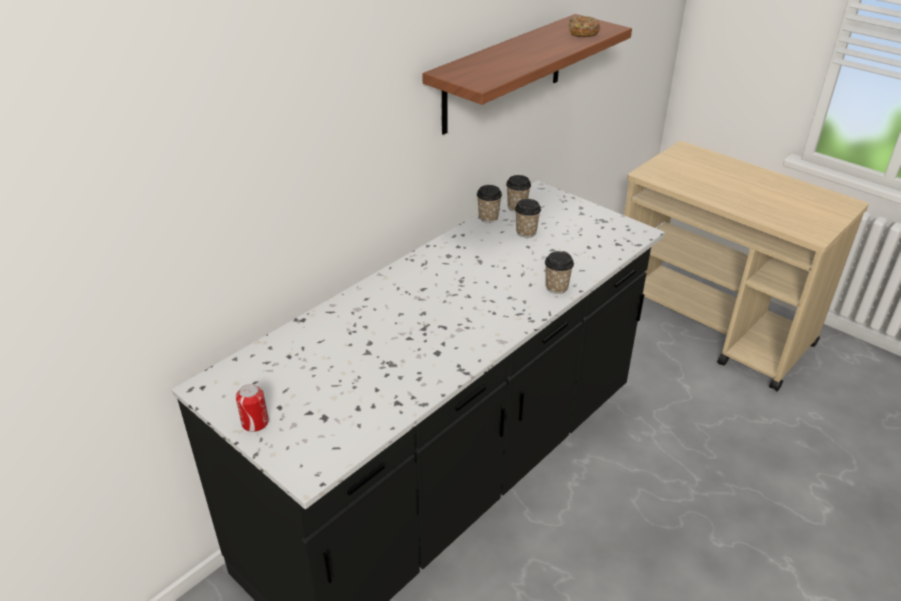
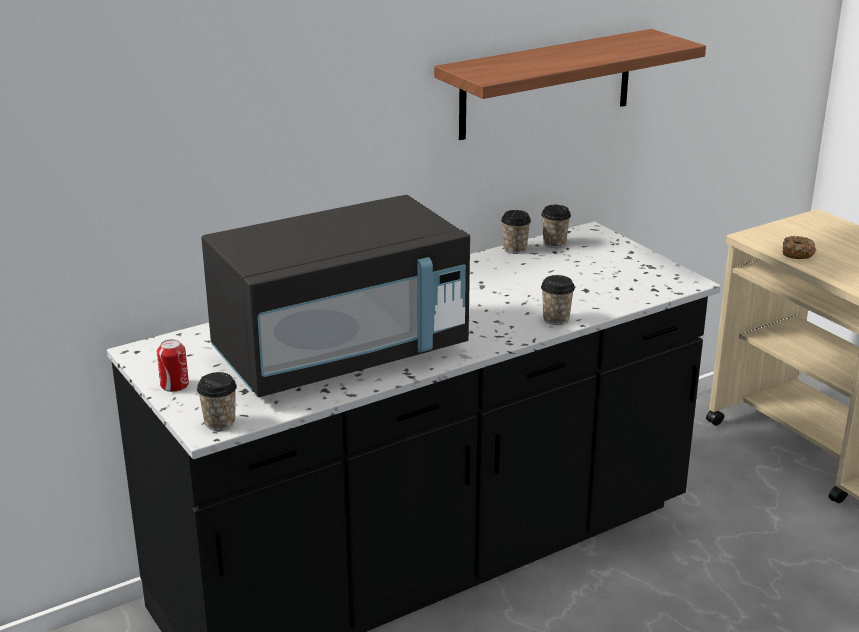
camera: 15 degrees right, 10 degrees down
cup [515,199,541,238] -> cup moved to [197,372,237,431]
donut [569,16,600,37] -> donut moved to [782,236,816,259]
none -> black microwave [201,195,470,397]

